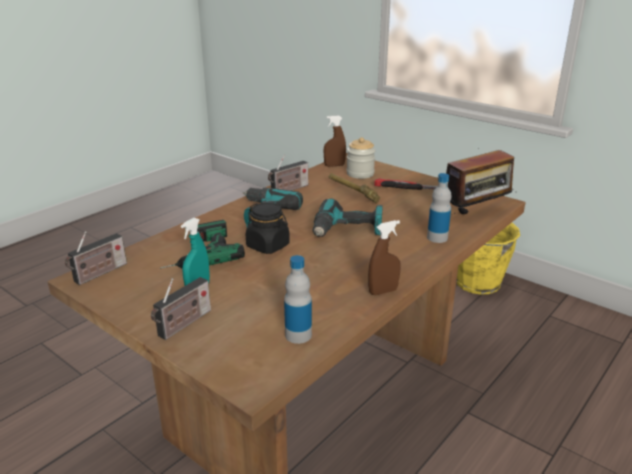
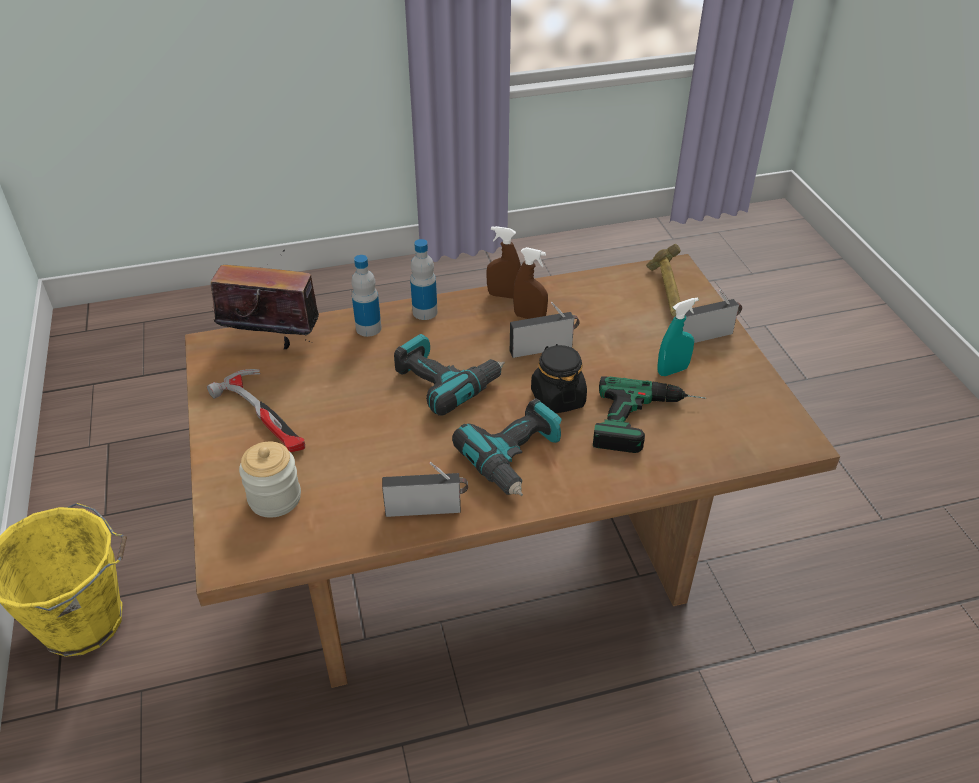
camera: 145 degrees left, 15 degrees up
radio [65,231,127,285] -> radio moved to [510,302,579,358]
bottle [284,255,312,344] -> bottle moved to [410,239,438,320]
brown spray bottle [323,115,346,166] -> brown spray bottle moved to [513,247,548,319]
hammer [328,173,380,204] -> hammer moved to [646,244,681,316]

